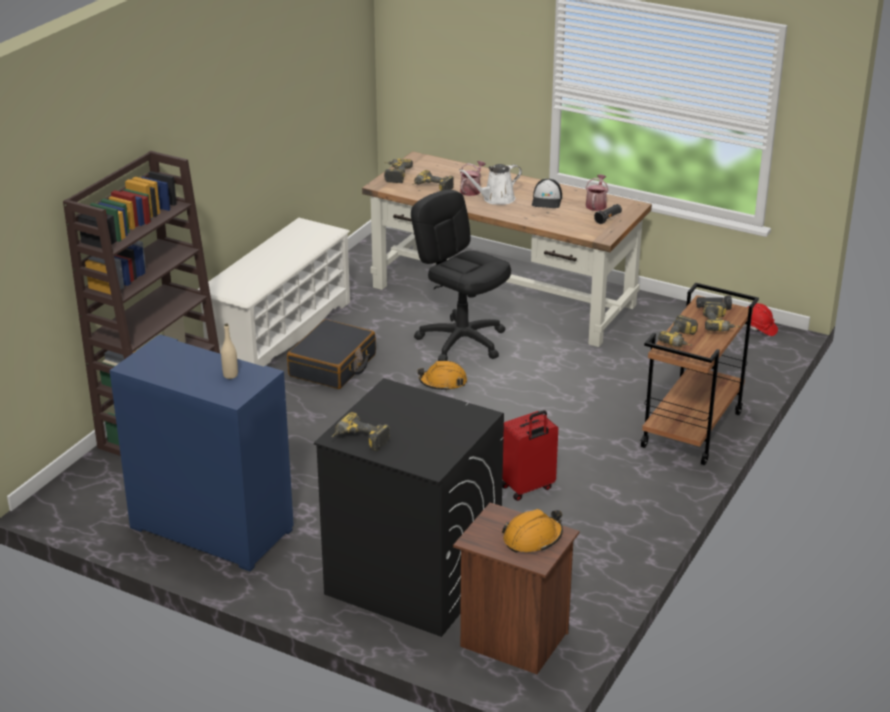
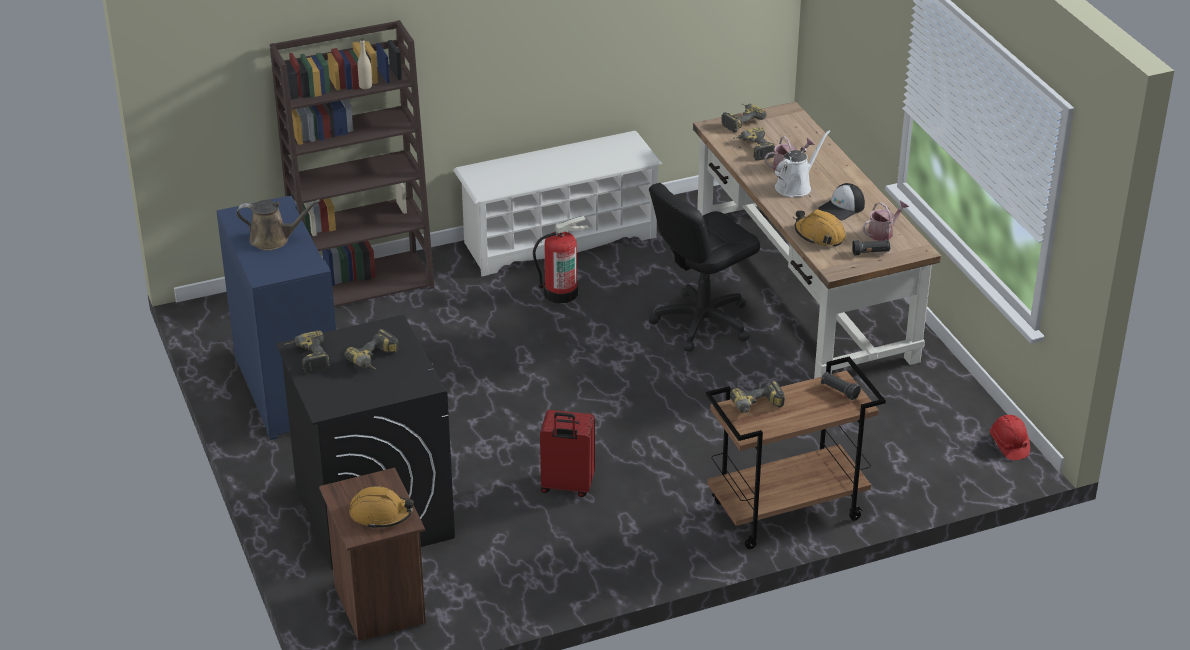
camera: 40 degrees right, 5 degrees up
beige bottle [221,324,238,379] -> beige bottle moved to [357,38,372,89]
black suitcase [287,319,376,389] -> fire extinguisher [533,216,590,304]
black office chair [411,190,511,361] -> black office chair turned 120 degrees counterclockwise [649,183,760,352]
orange hard hat [417,361,467,391] -> orange hard hat moved to [795,209,846,247]
white watering can [459,164,522,205] -> white watering can turned 120 degrees clockwise [775,130,830,197]
power drill [703,301,740,332] -> power drill moved to [344,329,399,369]
none -> brown watering can [236,200,320,250]

